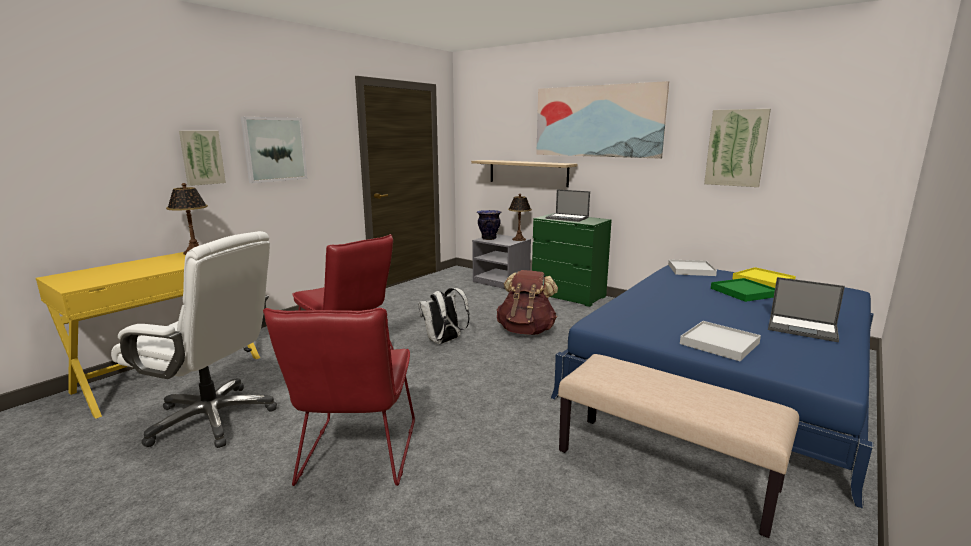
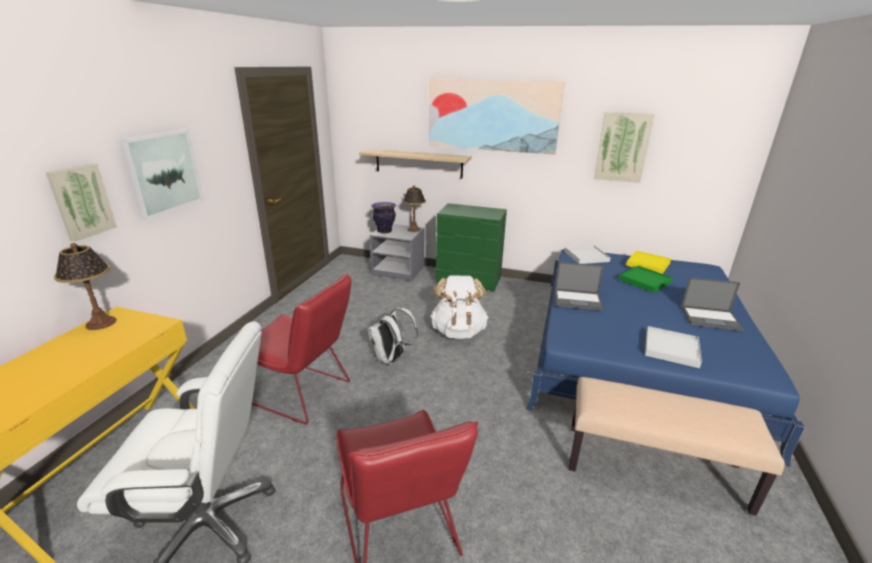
camera: 20 degrees left, 10 degrees up
brown backpack [497,270,558,335] -> white backpack [430,276,488,339]
laptop [545,189,590,222] -> laptop moved to [554,262,604,311]

